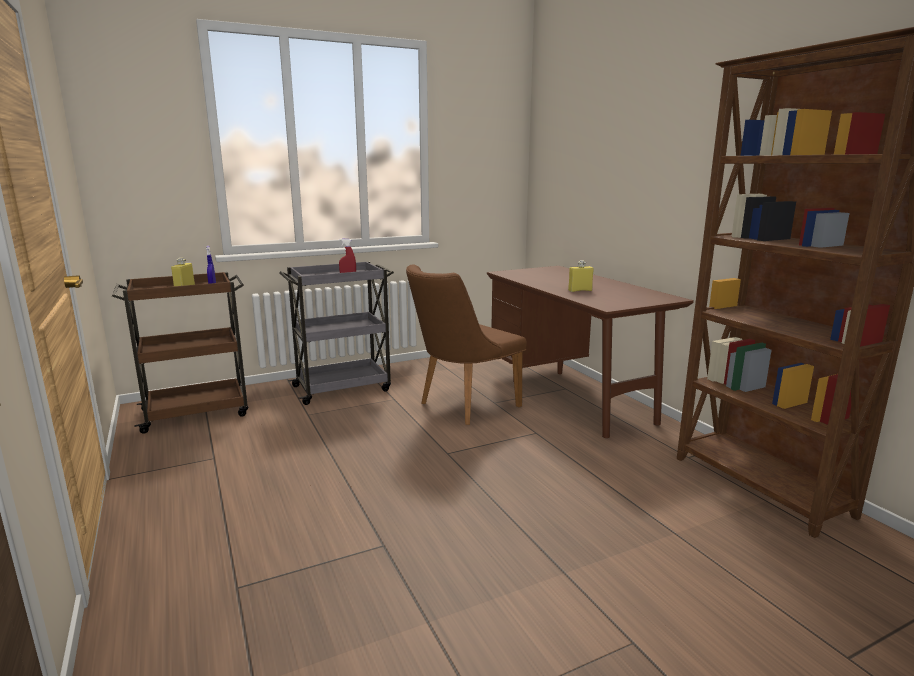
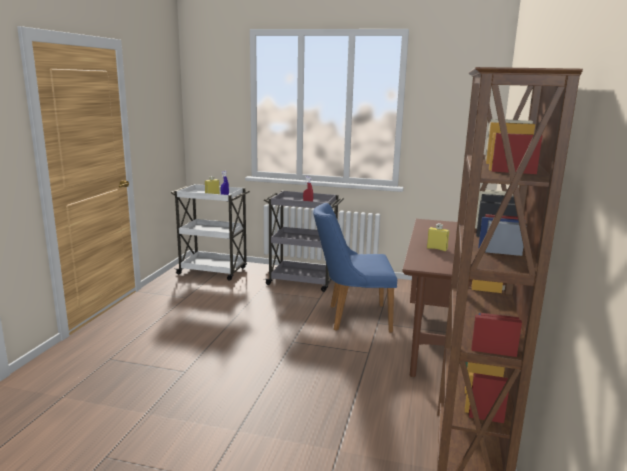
camera: 40 degrees right, 0 degrees up
brown cart [112,272,248,434] -> white cart [171,184,250,281]
brown chair [406,265,527,425] -> blue chair [313,203,397,332]

